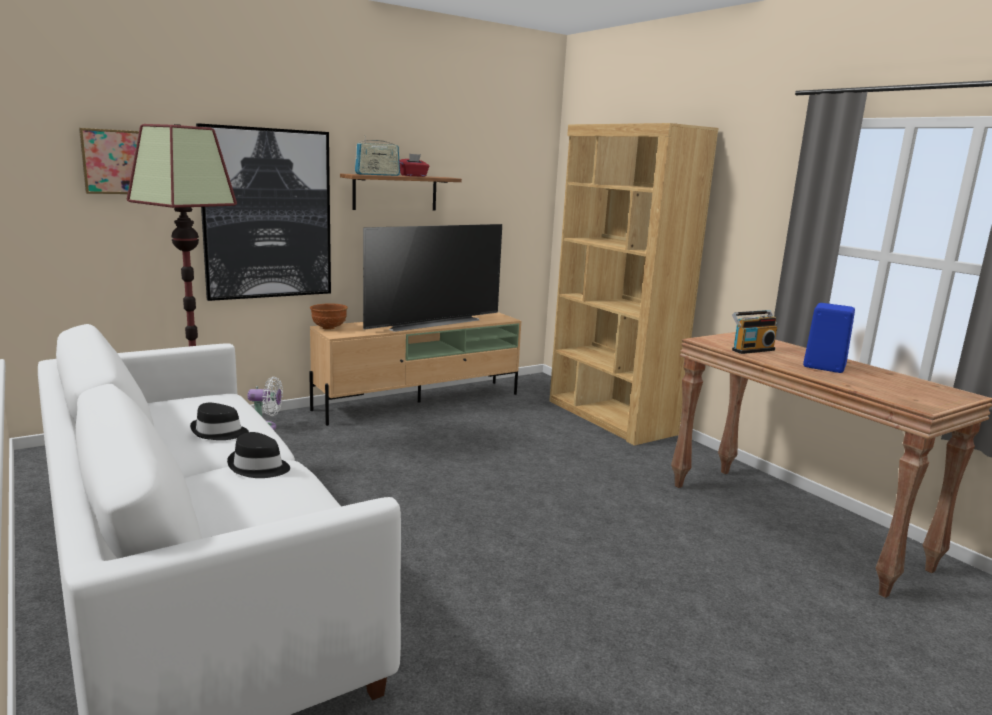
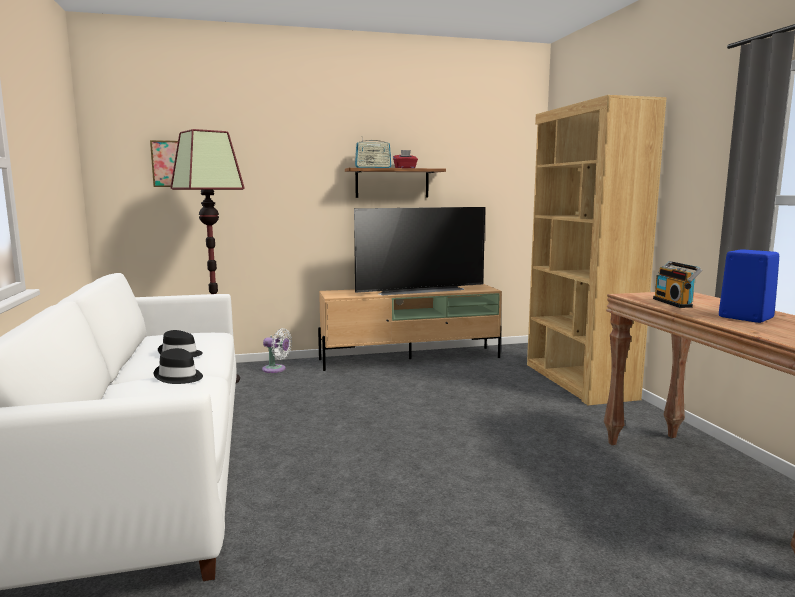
camera: 20 degrees right, 5 degrees down
picture [196,123,331,301] -> none
brown bowl [310,303,348,330] -> none
radio [732,310,777,354] -> radio turned 90 degrees clockwise [653,261,702,308]

